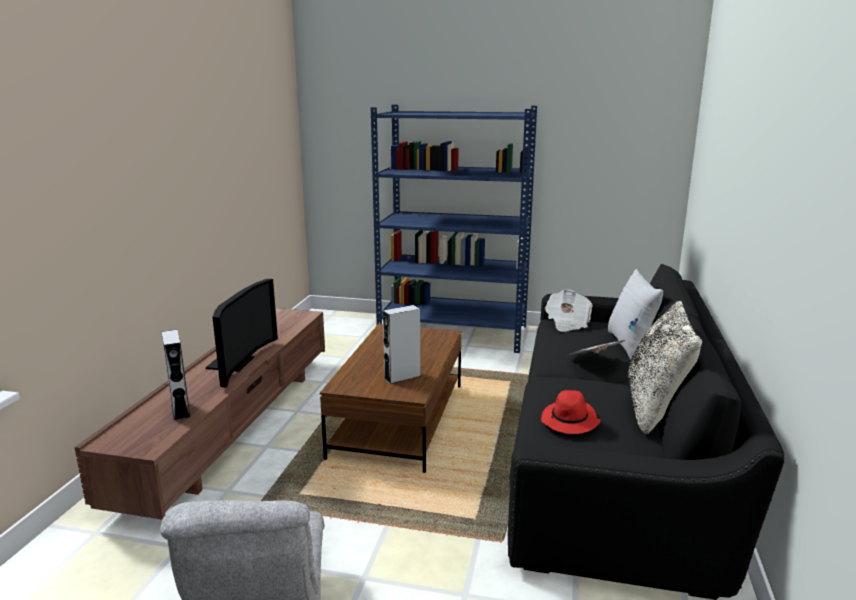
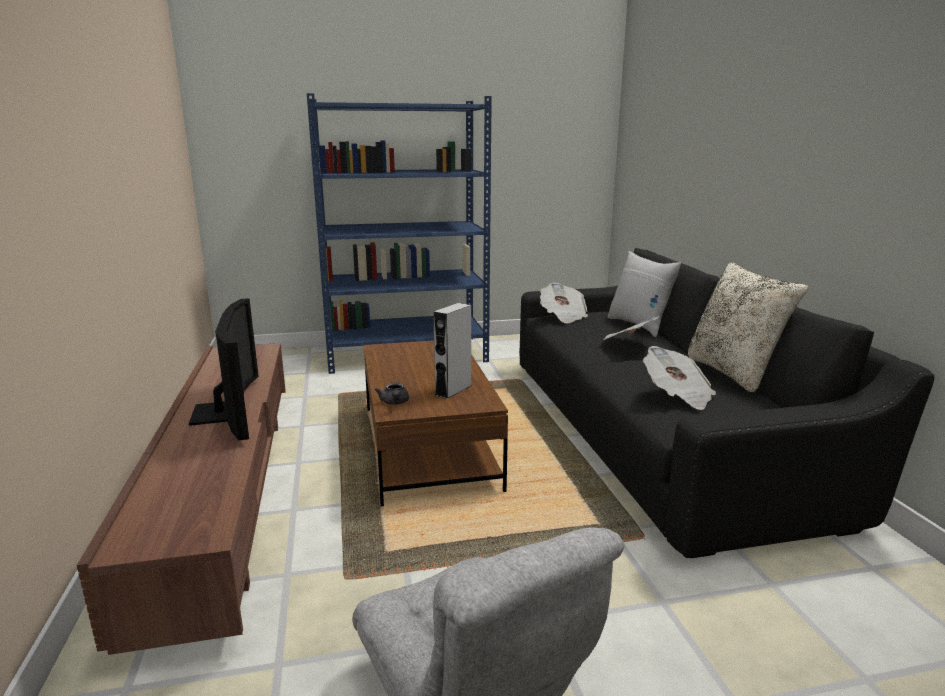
camera: 25 degrees left, 0 degrees up
grey speaker [162,330,191,421] -> none
red hat [541,390,601,434] -> newspaper [643,346,716,410]
none -> grey teapot [375,382,409,405]

